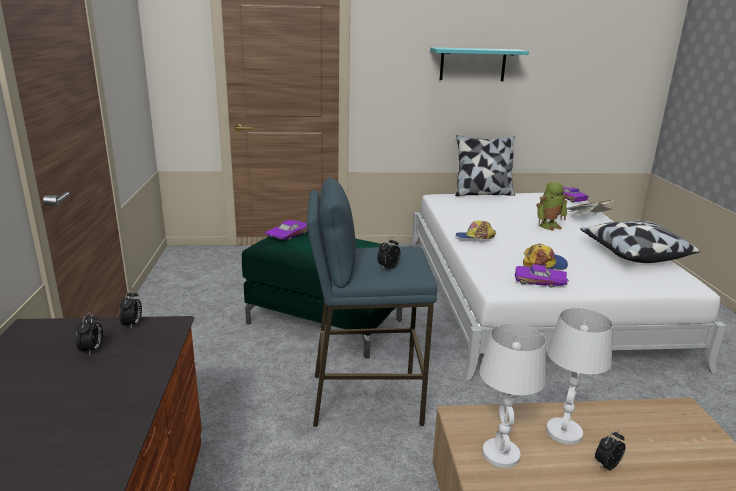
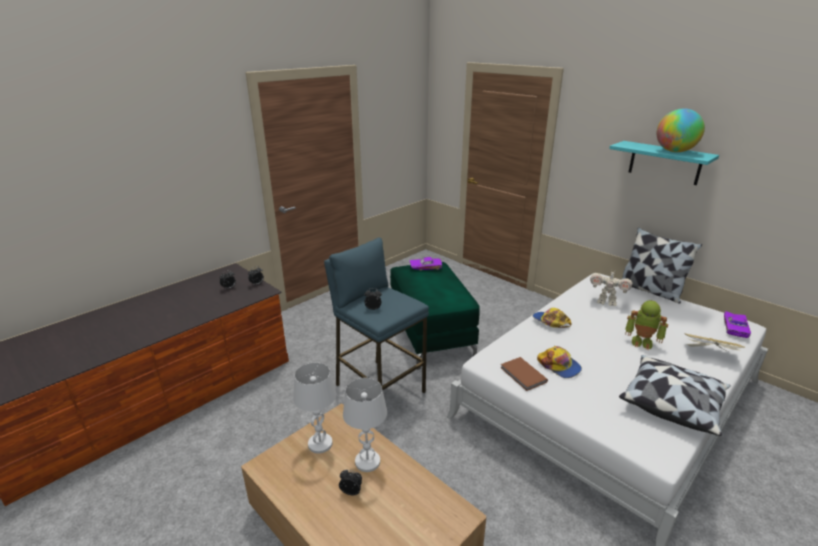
camera: 50 degrees right, 5 degrees up
purple toy car [515,264,569,287] -> brown book [501,357,548,391]
none -> toy robot [590,269,632,306]
none -> globe [657,109,705,152]

